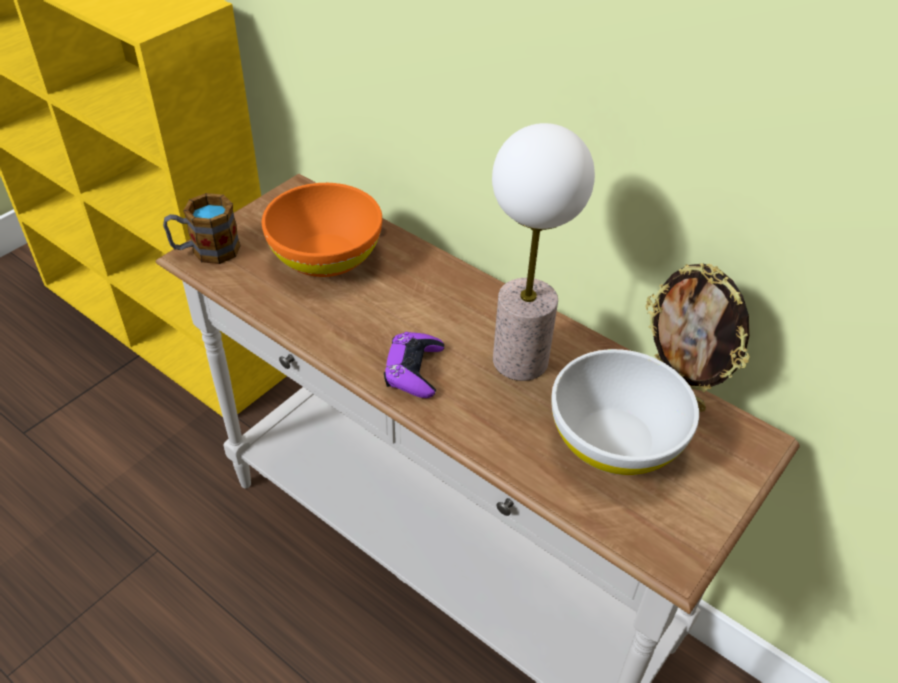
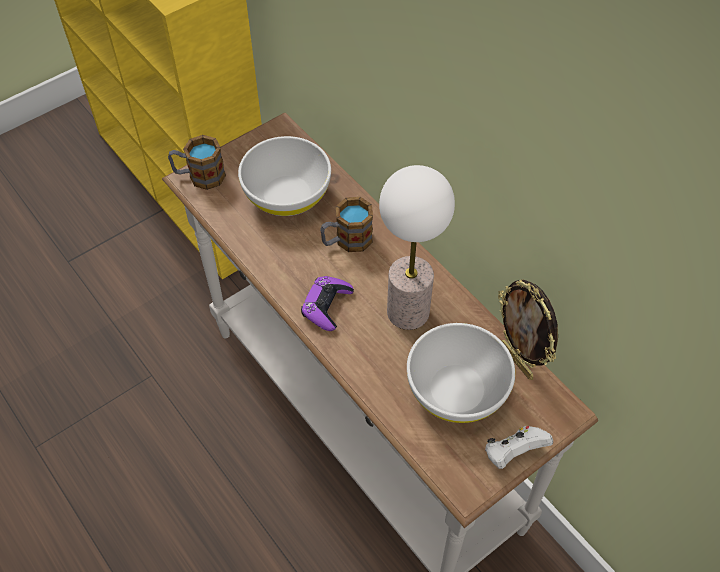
camera: 15 degrees right, 10 degrees up
orange bowl [262,183,382,277] -> white bowl [238,136,331,216]
none -> mug [320,197,373,252]
none -> white game controller [485,426,553,469]

